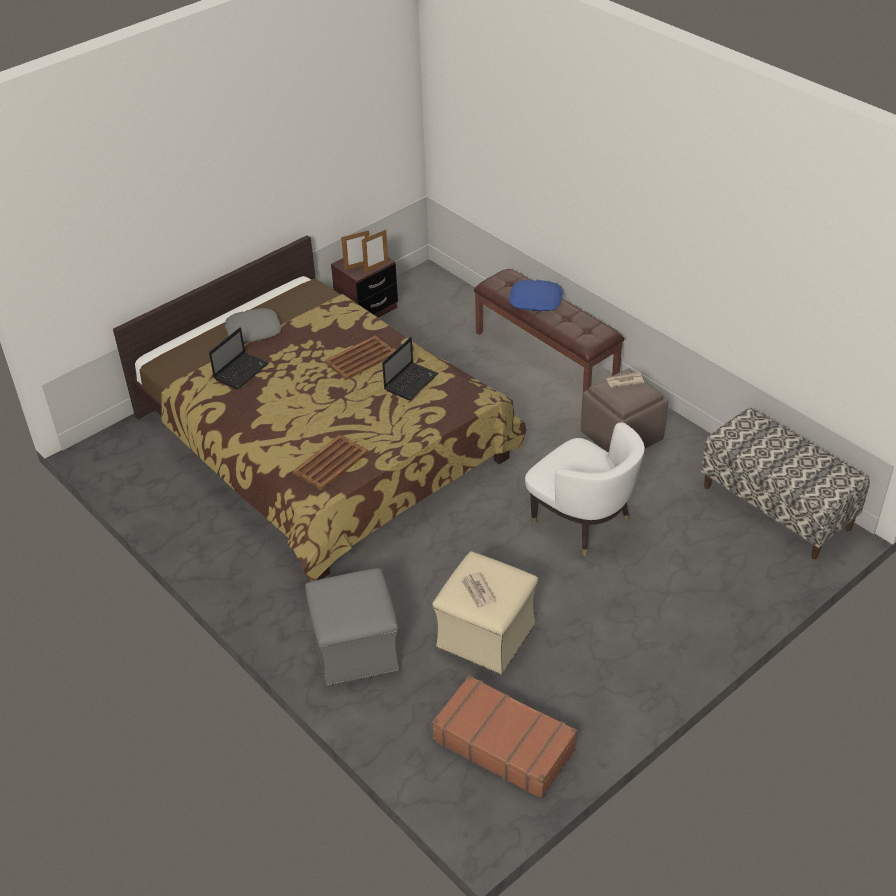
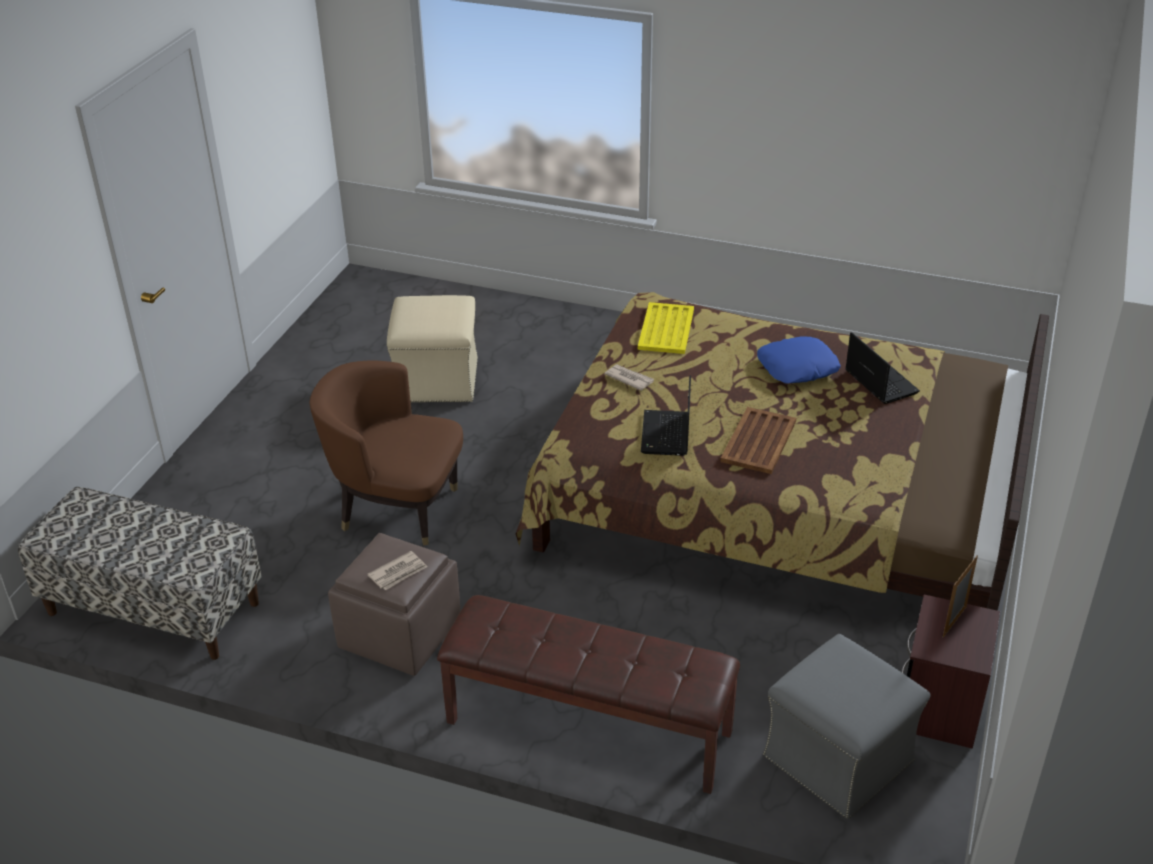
camera: 150 degrees right, 5 degrees down
laptop [209,327,269,389] -> laptop turned 150 degrees clockwise [845,332,920,404]
grey pillow [225,308,281,343] -> none
brown tray [293,434,368,490] -> yellow tray [638,302,694,354]
grey ottoman [305,568,400,686] -> grey ottoman moved to [763,634,930,819]
picture frame [362,230,388,273] -> none
brown suitcase [432,675,577,799] -> none
newspaper [461,572,496,609] -> newspaper moved to [604,364,654,391]
blue pillow [509,280,563,311] -> blue pillow moved to [757,337,841,384]
white armchair [525,422,645,556] -> brown armchair [309,360,463,545]

